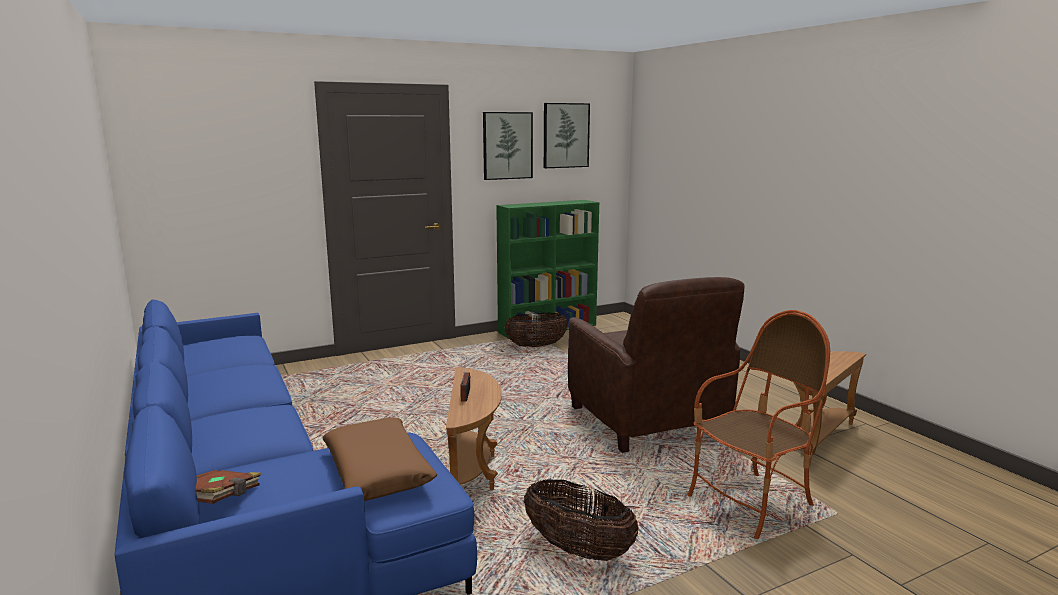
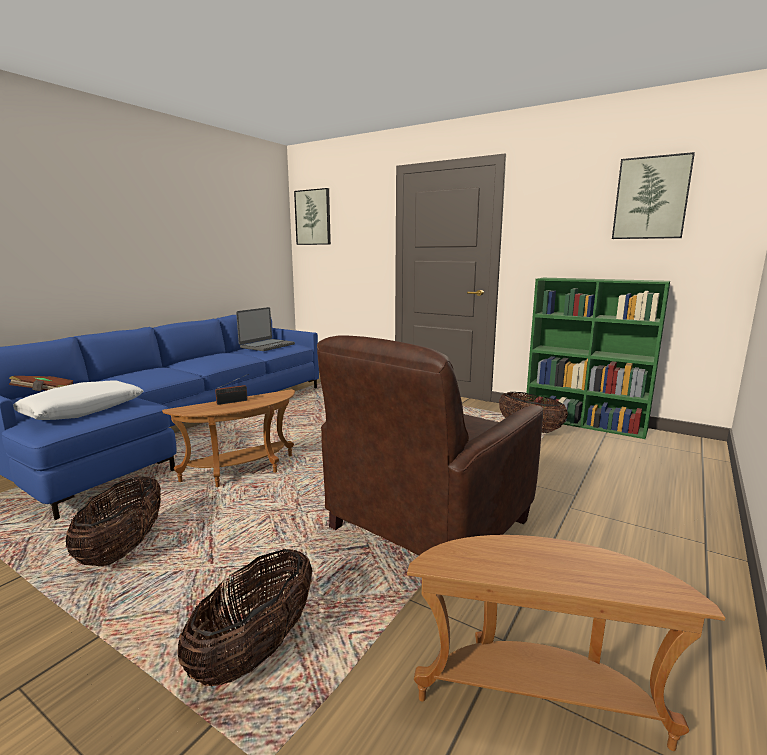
camera: 60 degrees right, 0 degrees up
brown pillow [323,418,437,501] -> white pillow [13,380,143,420]
picture [483,112,533,180] -> picture moved to [294,188,331,245]
armchair [688,310,830,539] -> basket [177,548,312,686]
none -> laptop [236,307,295,351]

